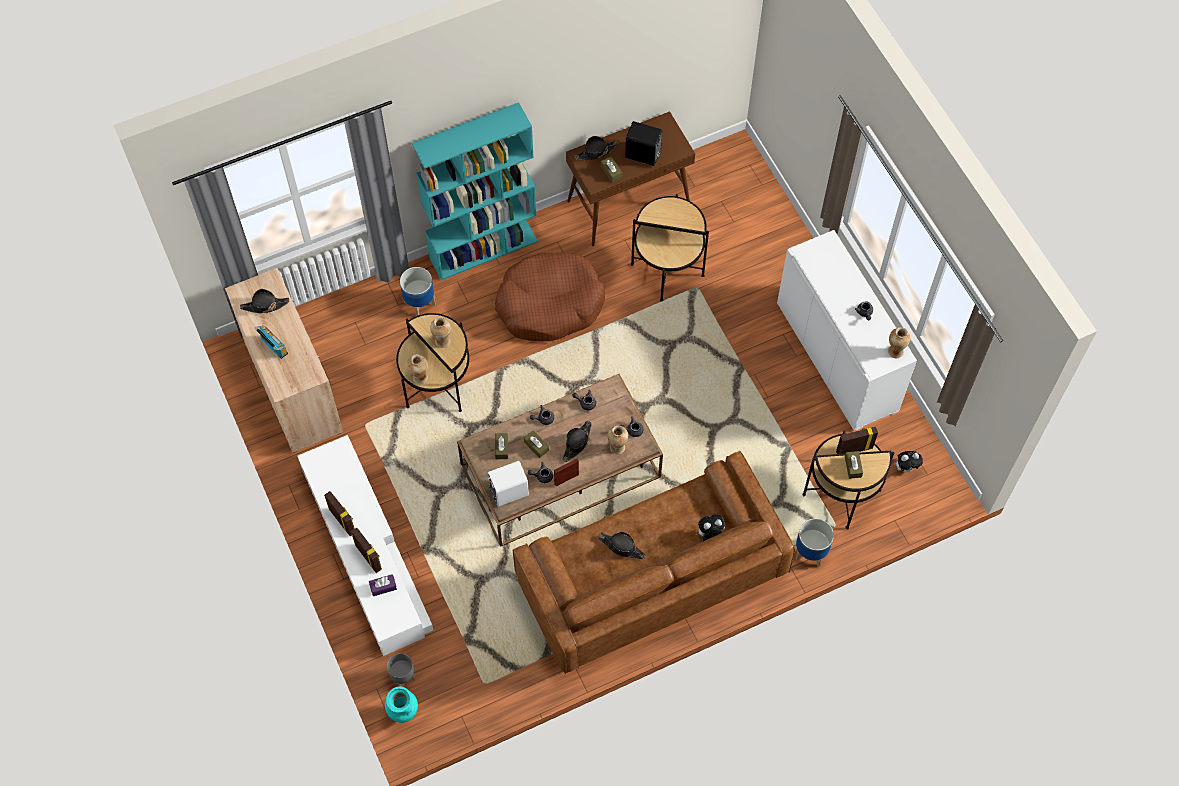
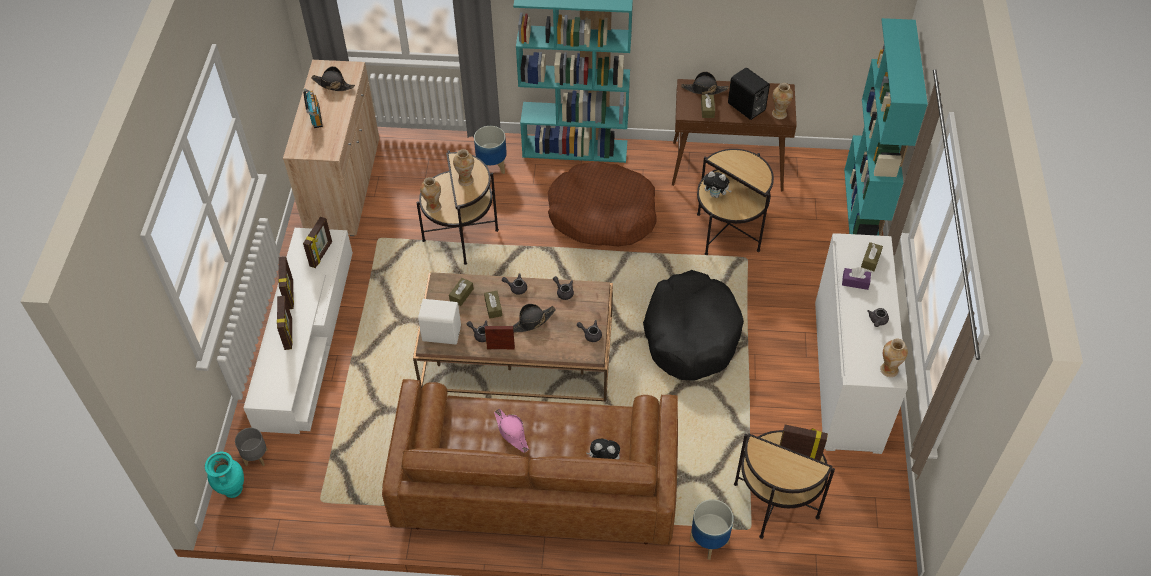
camera: 30 degrees right, 10 degrees down
purple tissue box [369,574,397,596] -> purple tissue box moved to [842,267,871,290]
black hat [598,532,646,559] -> pink hat [494,409,529,453]
vase [608,425,629,454] -> vase moved to [772,83,793,119]
brown tissue box [845,451,863,479] -> brown tissue box moved to [861,242,883,271]
plush toy [896,451,923,472] -> plush toy moved to [703,171,731,198]
none -> picture frame [303,217,332,268]
none -> black dog bed [643,270,744,381]
none -> turquoise bookcase [844,18,928,236]

